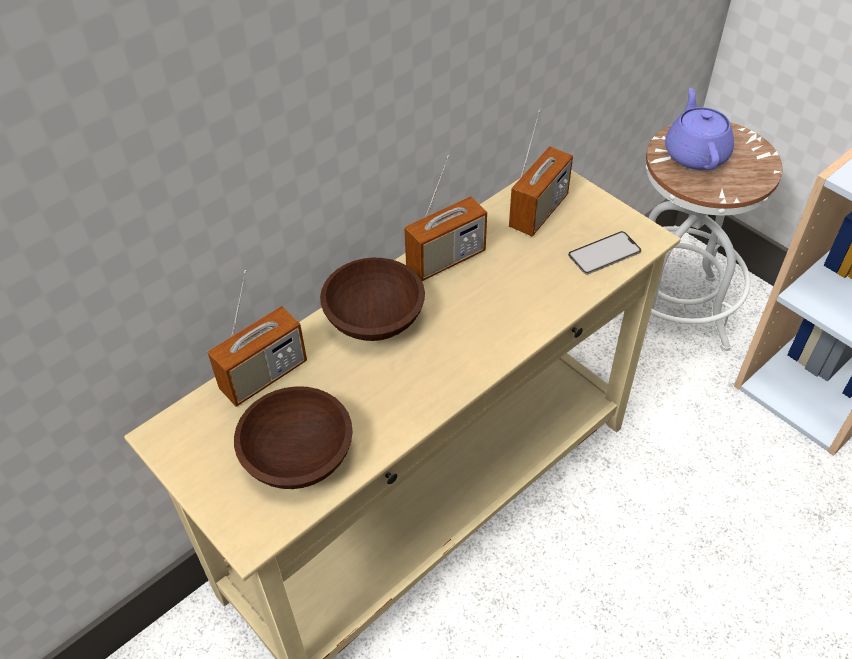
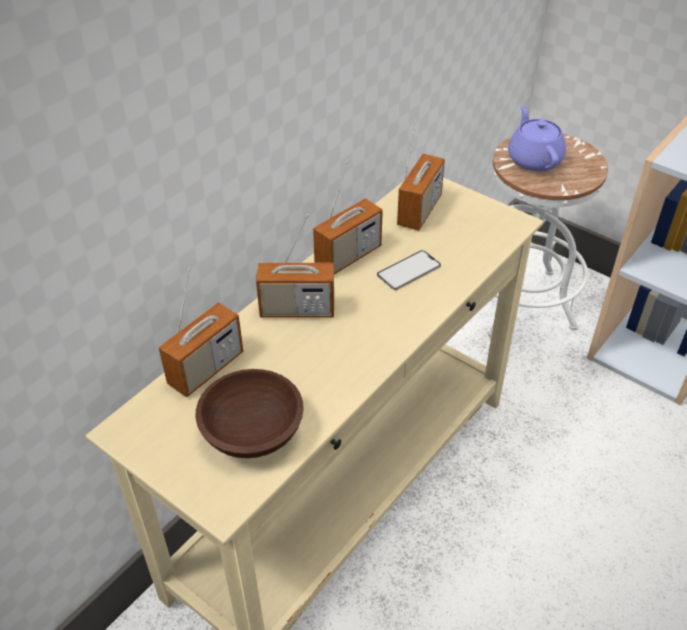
camera: 10 degrees left, 5 degrees down
brown bowl [320,258,425,341] -> radio [256,214,334,318]
phone [568,231,641,275] -> phone moved to [377,250,441,290]

